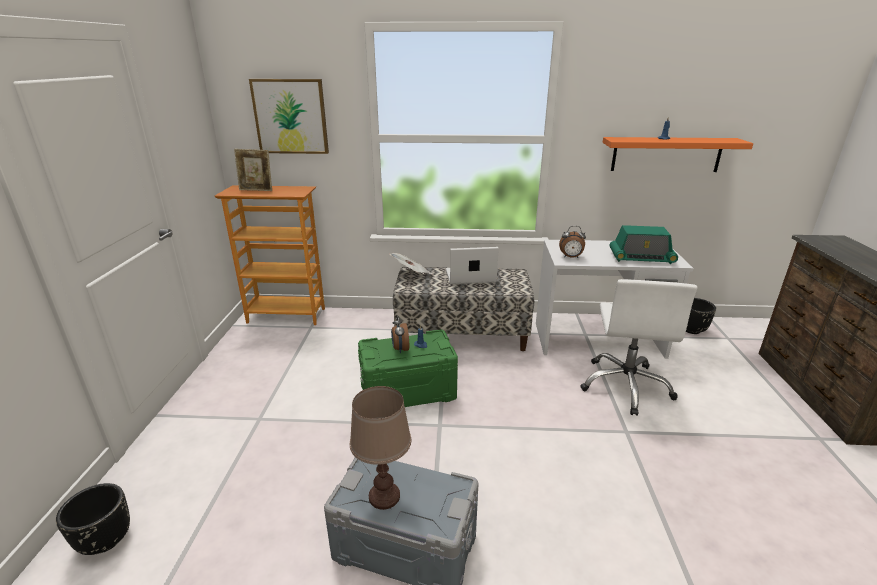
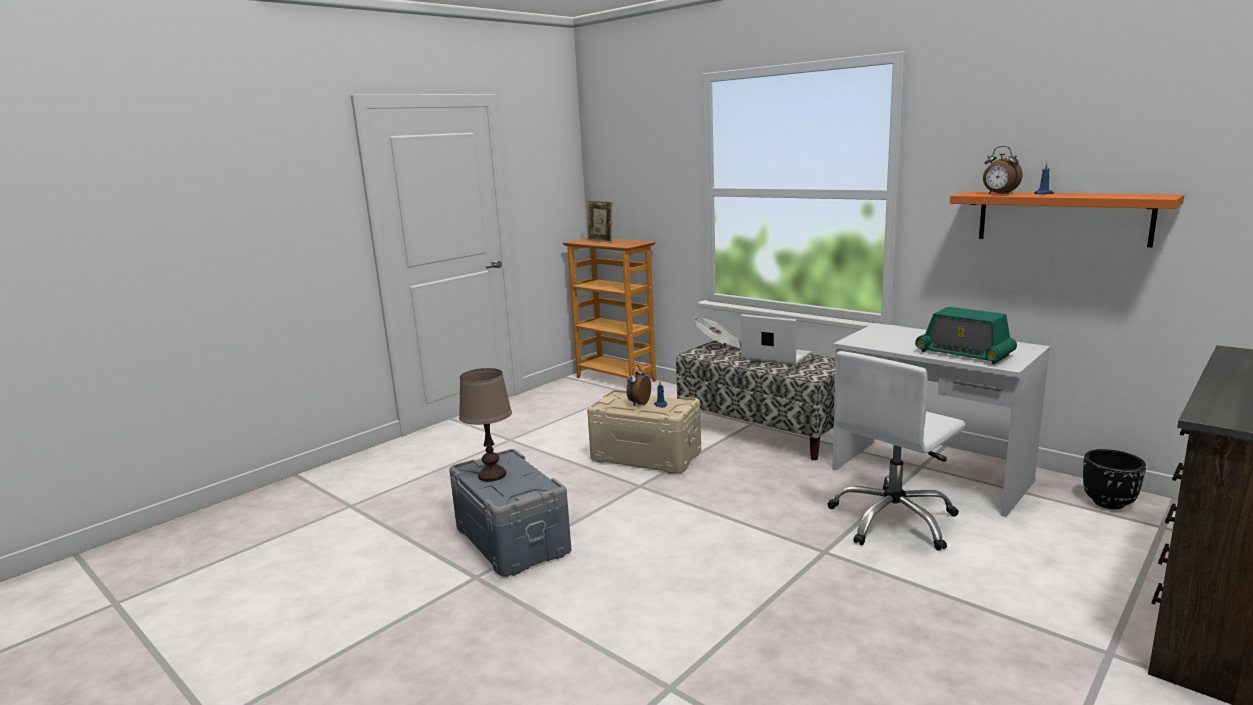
camera: 40 degrees right, 10 degrees down
black planter [56,483,130,555] -> none
picture [249,79,329,154] -> none
green storage box [358,330,458,407] -> beige storage box [587,389,701,474]
alarm clock [559,226,586,258] -> alarm clock moved to [983,146,1023,195]

